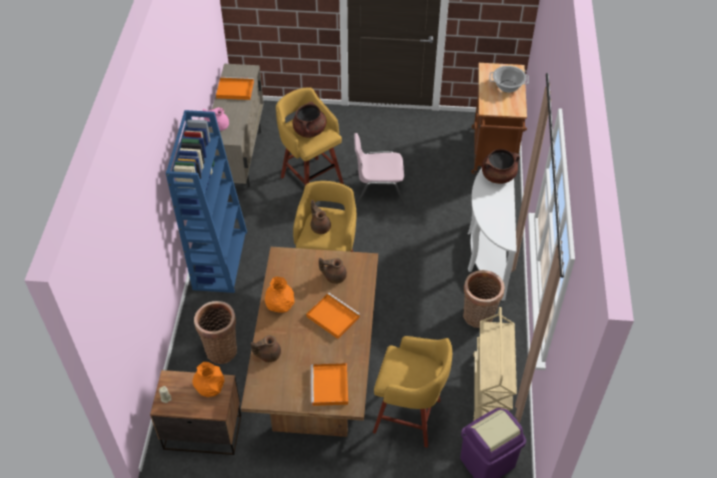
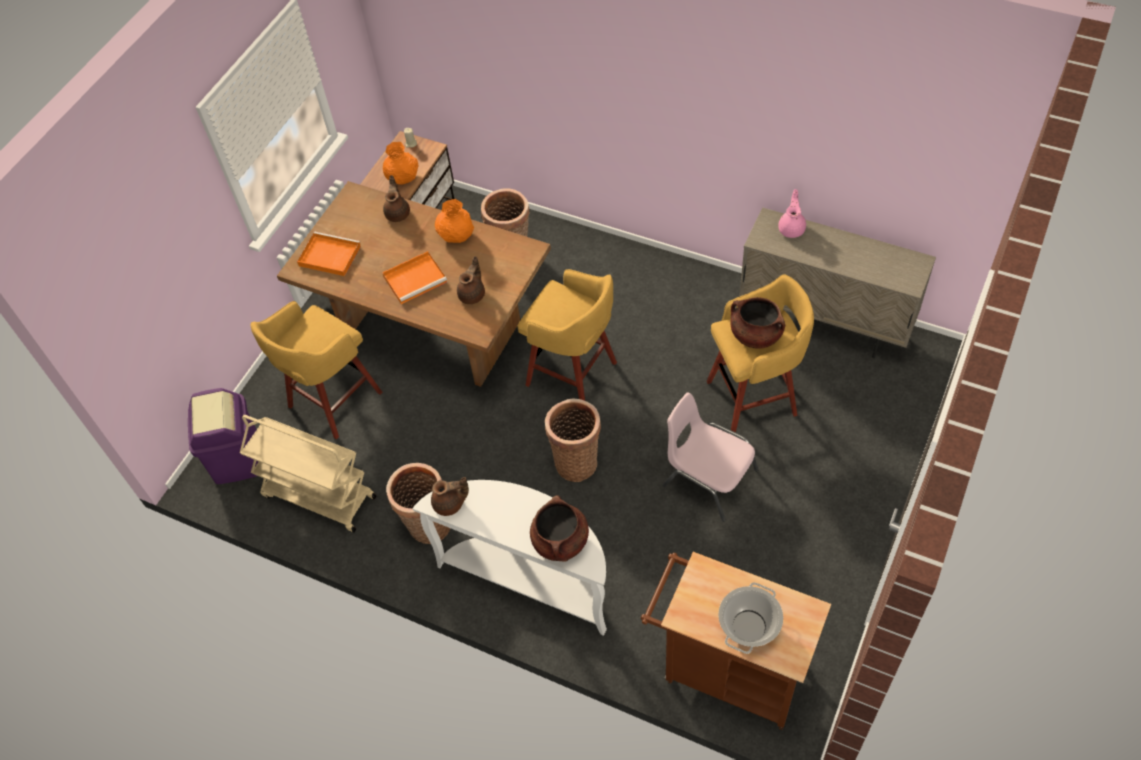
camera: 115 degrees right, 5 degrees up
blue bookcase [166,110,247,293] -> none
orange tray [216,77,254,100] -> none
brown teapot [311,200,331,234] -> brown teapot moved to [431,477,469,516]
pink chair [354,133,404,204] -> pink chair turned 75 degrees counterclockwise [662,392,758,522]
none -> basket [545,398,601,482]

